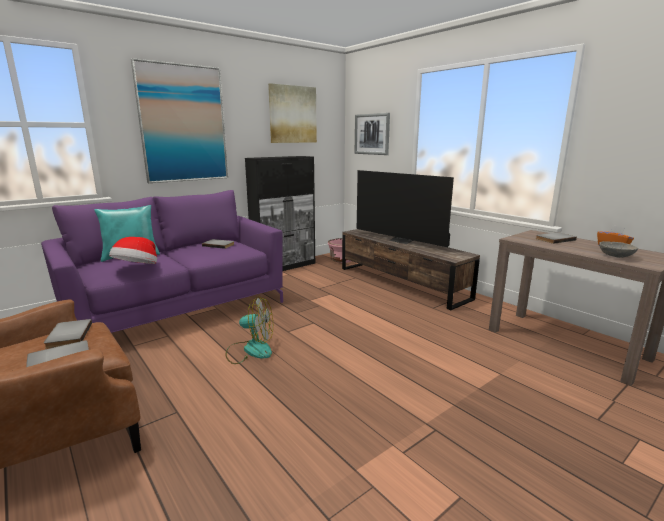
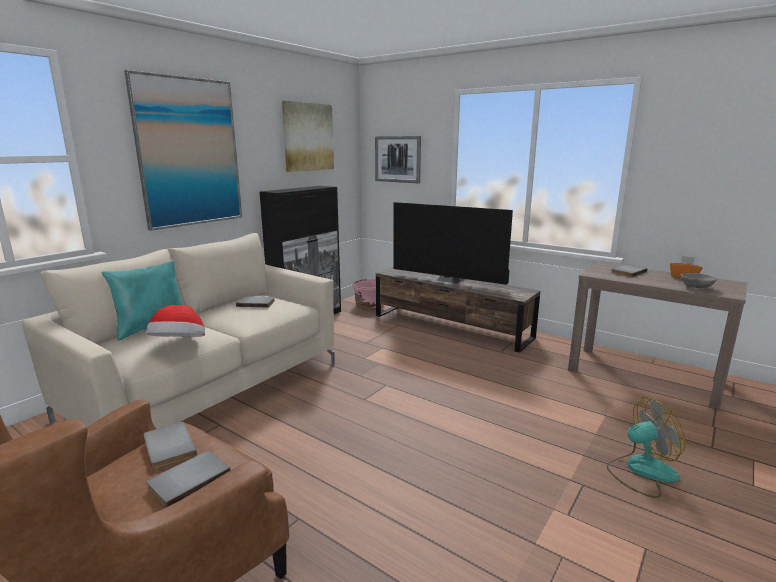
camera: 15 degrees left, 0 degrees up
purple sofa [41,190,283,333] -> beige sofa [22,233,335,429]
fan [225,296,273,364] -> fan moved to [607,397,685,498]

